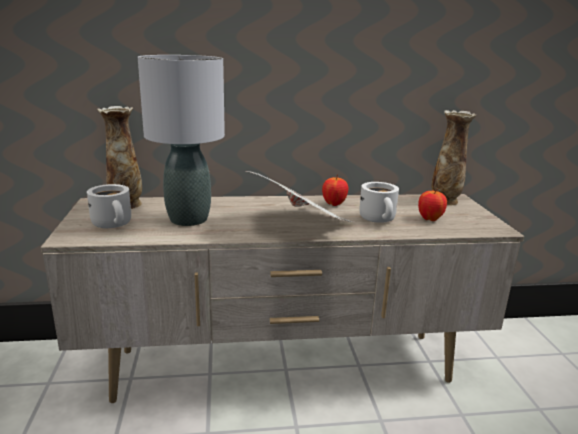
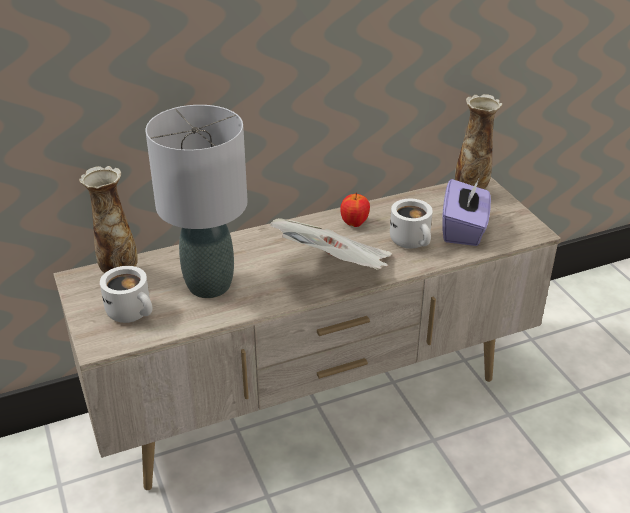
camera: 15 degrees left, 15 degrees up
apple [418,189,447,221] -> purple tissue box [442,179,491,246]

